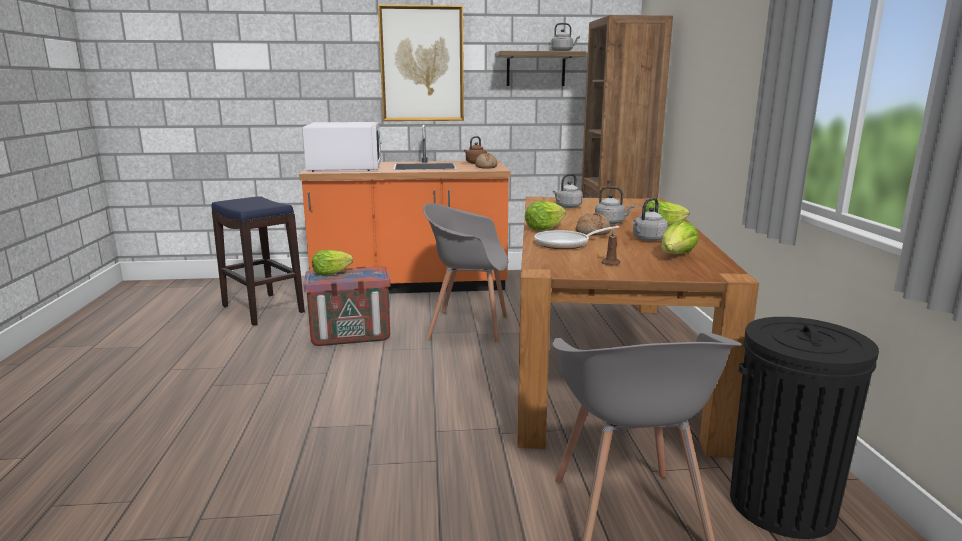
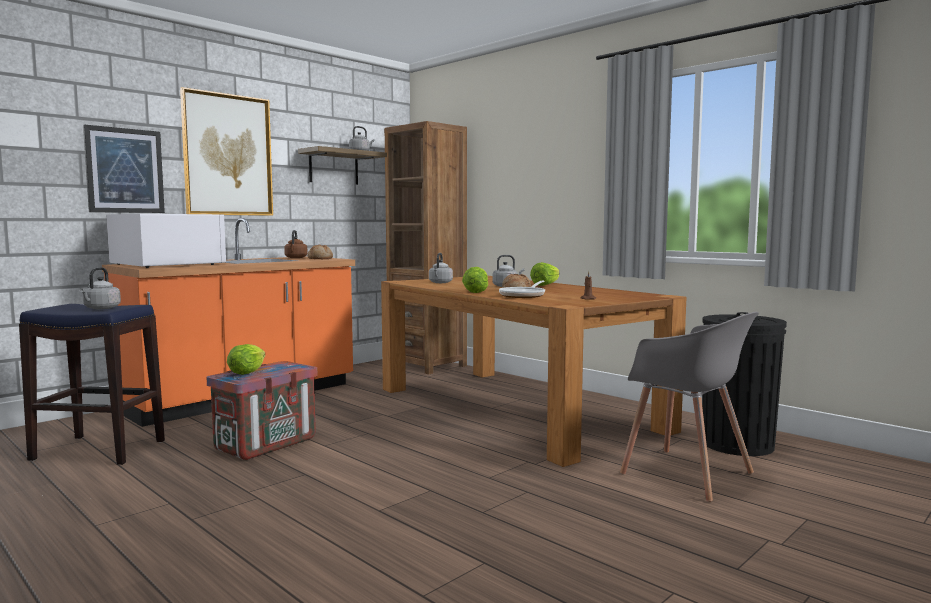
camera: 40 degrees left, 10 degrees down
grey chair [423,203,508,342] -> none
grey kettle [632,198,668,241] -> grey kettle moved to [79,267,121,309]
lettuce [661,221,699,254] -> none
none -> picture [83,125,165,213]

